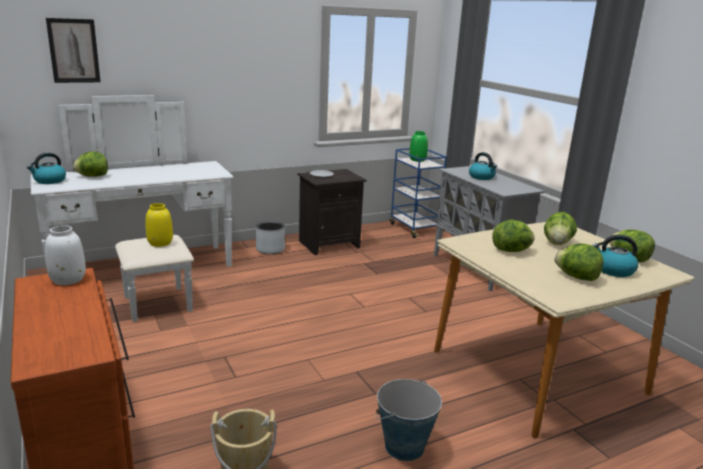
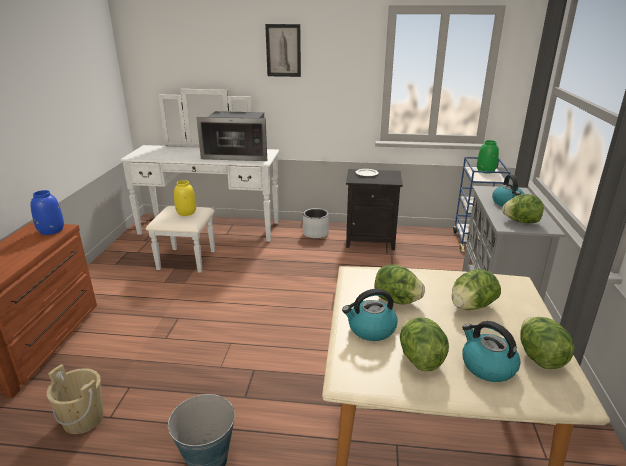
camera: 35 degrees right, 5 degrees up
kettle [27,153,66,184] -> kettle moved to [342,289,398,341]
white vase [45,225,86,285] -> blue vase [30,190,64,235]
picture [46,18,100,83] -> picture moved to [265,24,301,77]
lettuce [73,151,108,177] -> lettuce moved to [502,194,543,223]
none -> microwave [196,111,267,161]

